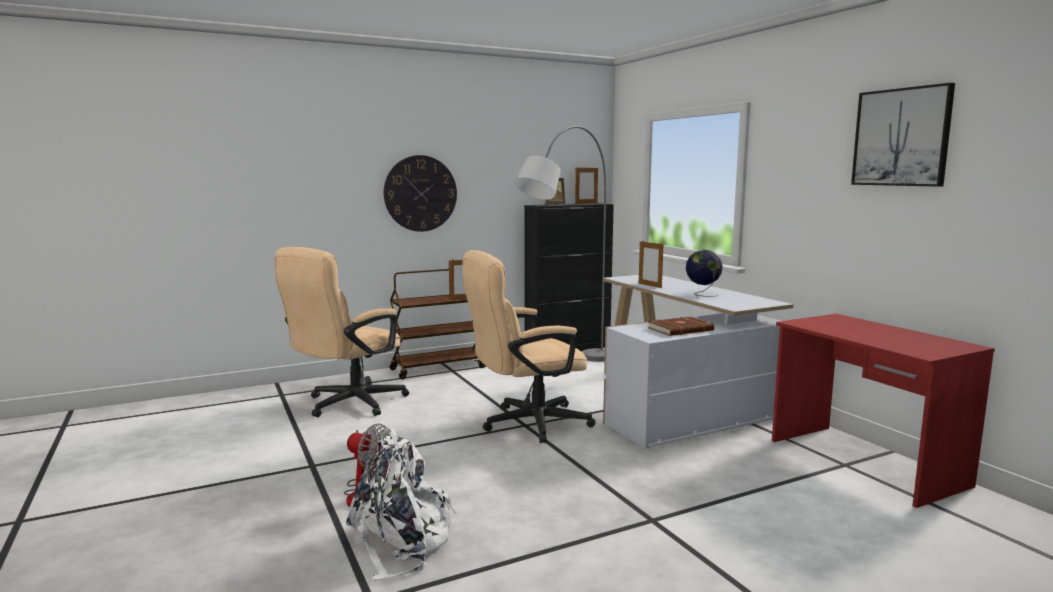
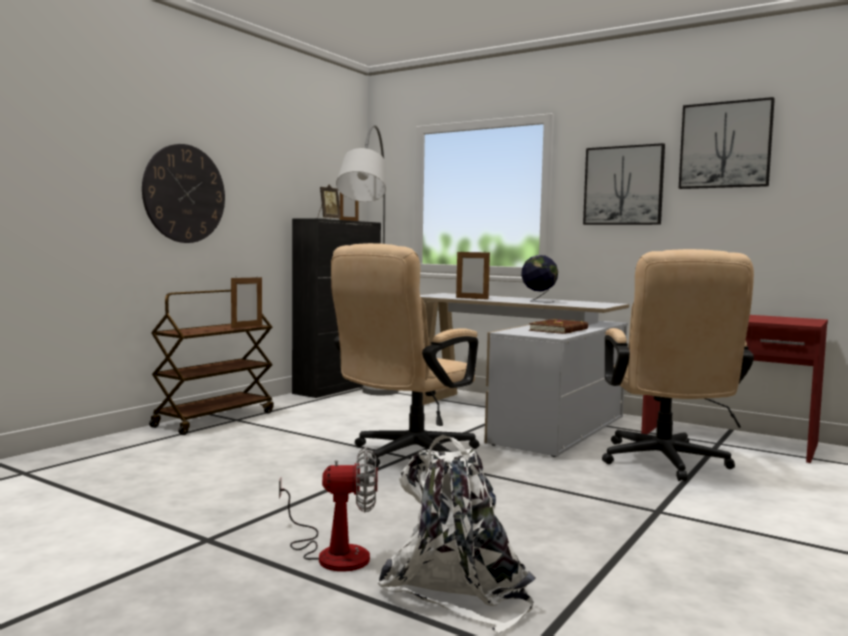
camera: 30 degrees left, 5 degrees down
beige office chair [274,247,409,417] -> beige office chair moved to [602,249,754,481]
none -> picture [583,143,665,225]

